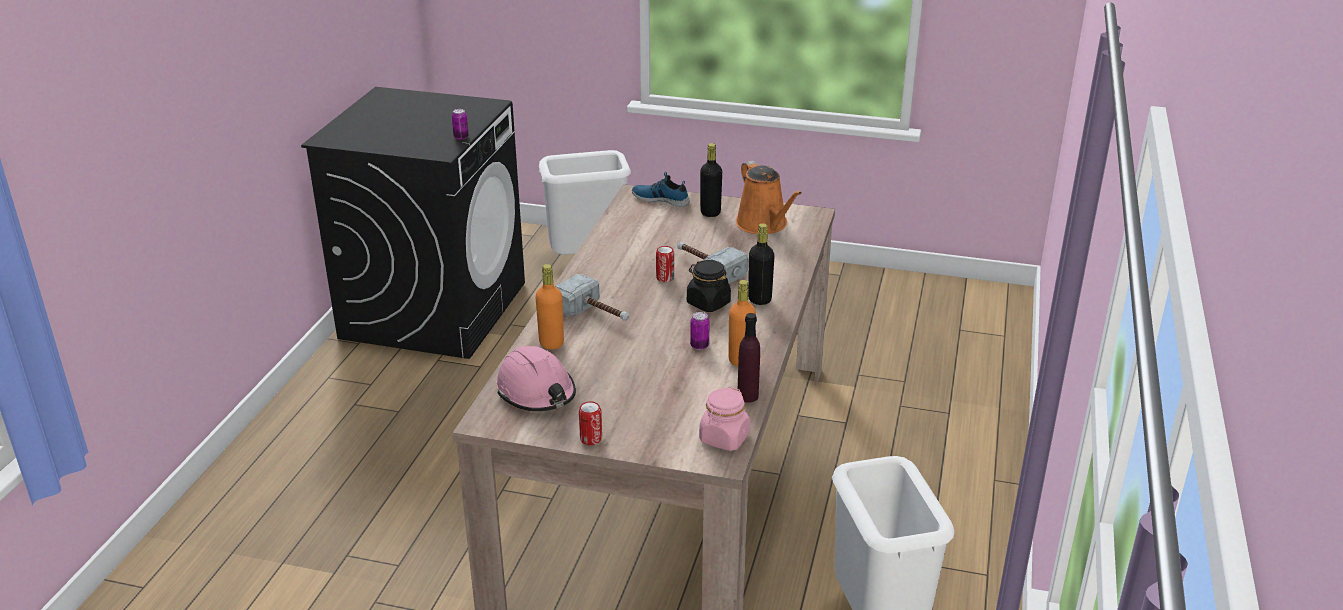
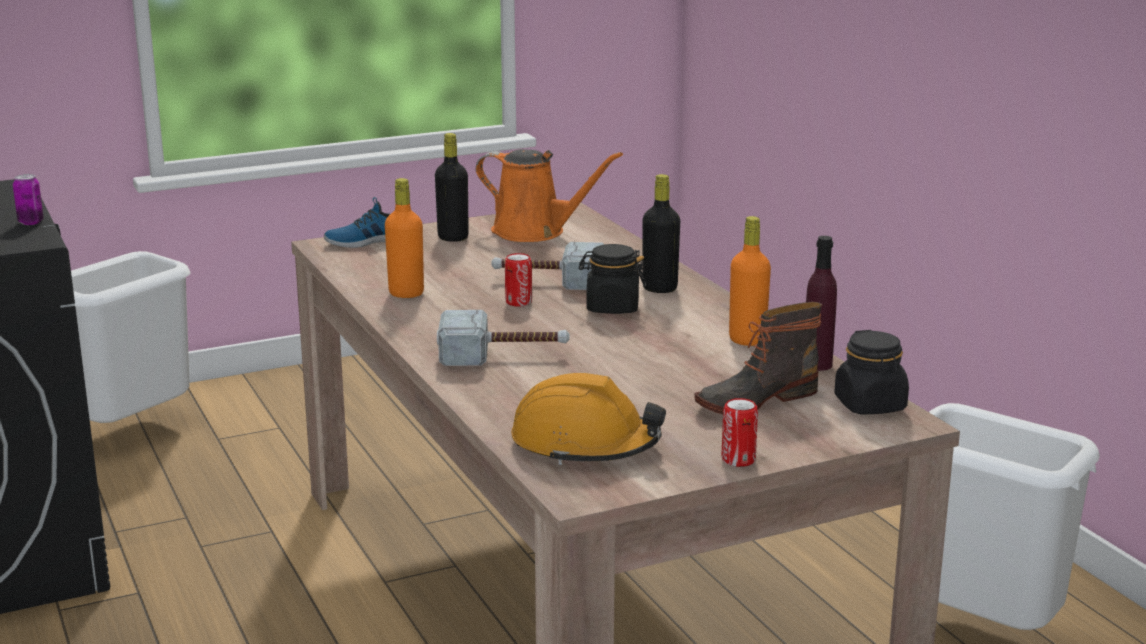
camera: 40 degrees left, 10 degrees down
pink hard hat [496,346,576,411] -> orange hard hat [511,373,666,465]
orange bottle [535,264,564,350] -> orange bottle moved to [385,178,424,298]
can [690,312,710,350] -> none
pink jar [699,387,750,451] -> black jar [834,330,909,414]
none -> boot [694,302,822,414]

